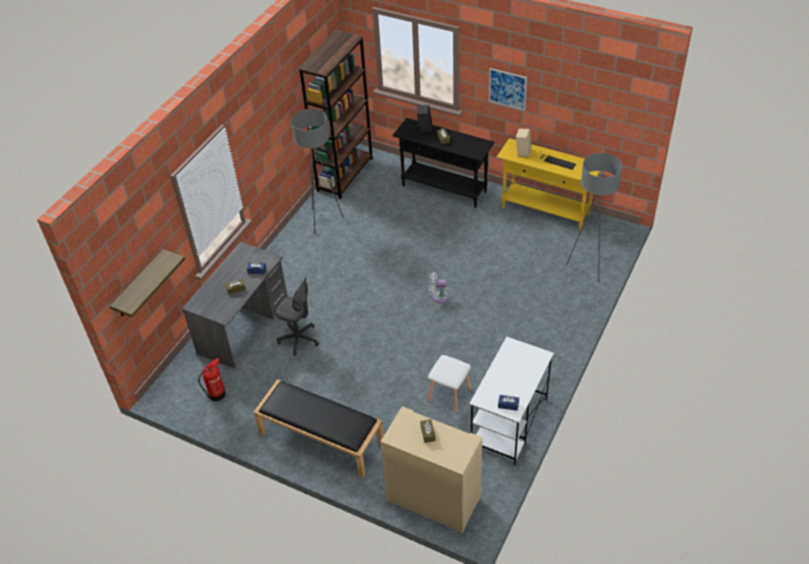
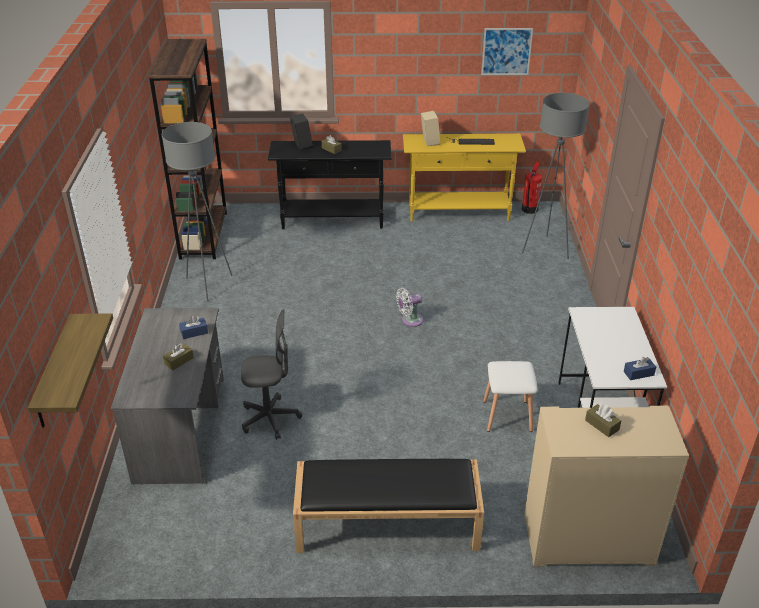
camera: 30 degrees left, 10 degrees down
fire extinguisher [198,358,226,401] -> fire extinguisher moved to [522,162,542,214]
picture [489,68,527,111] -> picture moved to [481,28,533,75]

